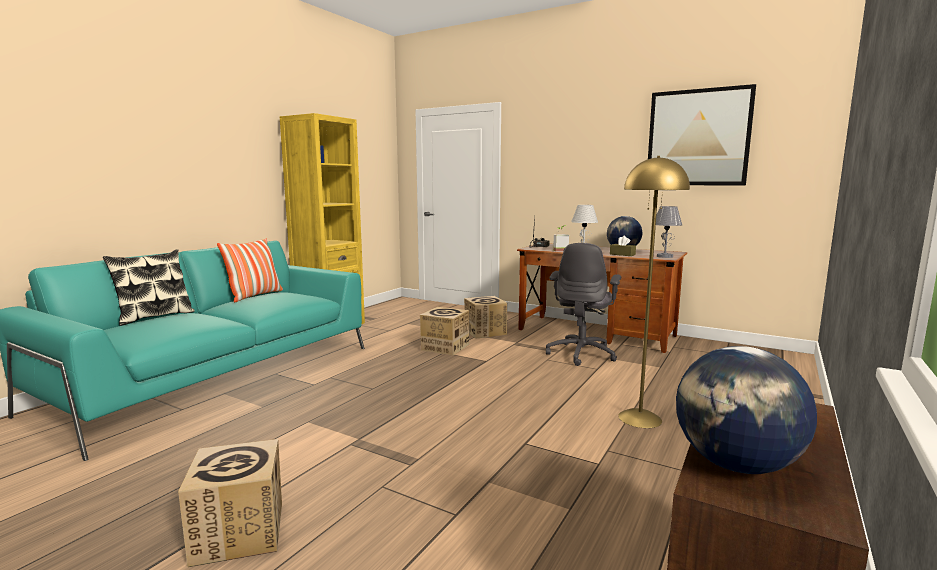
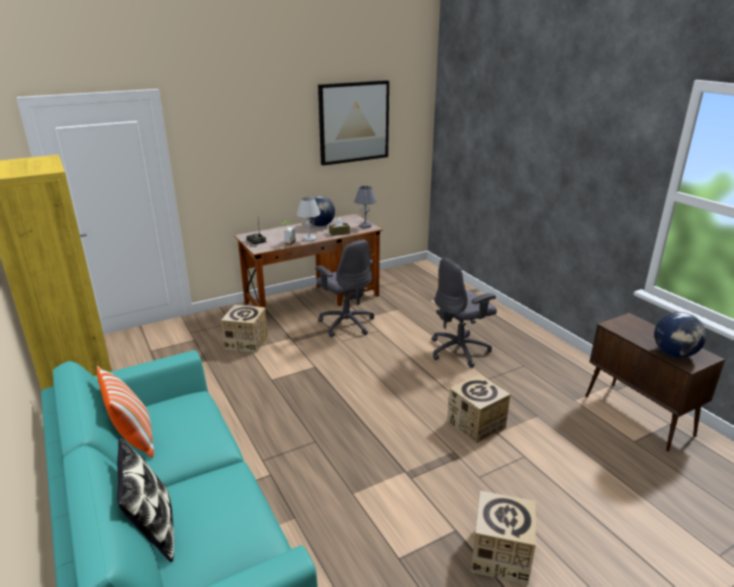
camera: 60 degrees left, 15 degrees up
cardboard box [420,307,469,355] -> cardboard box moved to [447,374,511,443]
yellow floor lamp [618,156,690,428] -> grey office chair [432,258,497,368]

